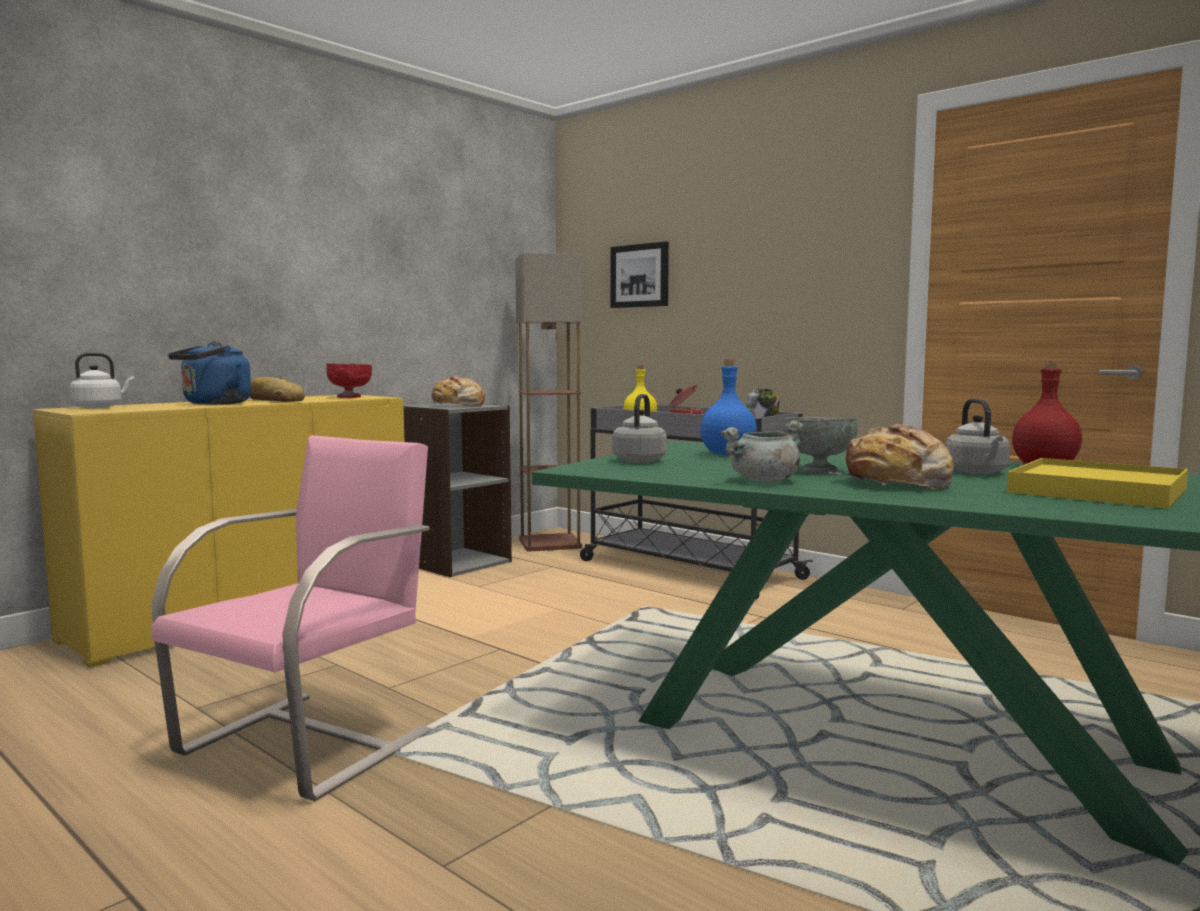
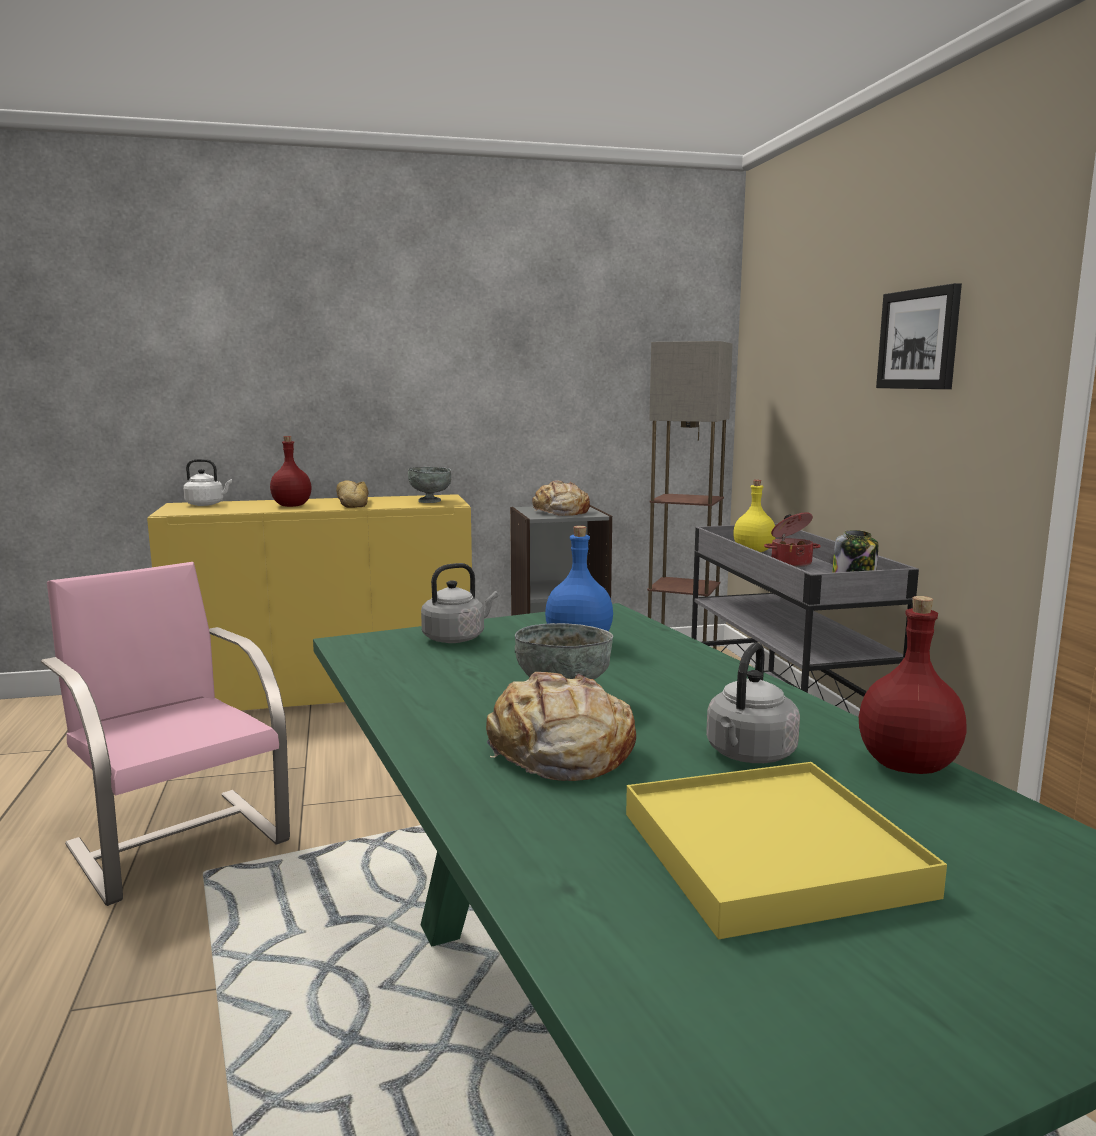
camera: 35 degrees right, 5 degrees up
pink chair [151,435,432,801] -> pink chair turned 105 degrees counterclockwise [41,562,290,906]
blue kettle [168,342,251,405] -> red bottle [270,436,312,507]
red bowl [326,363,372,398] -> grey bowl [408,467,451,503]
picture [610,241,669,308] -> picture moved to [876,283,962,389]
grey cooking pot [721,420,804,482] -> none

